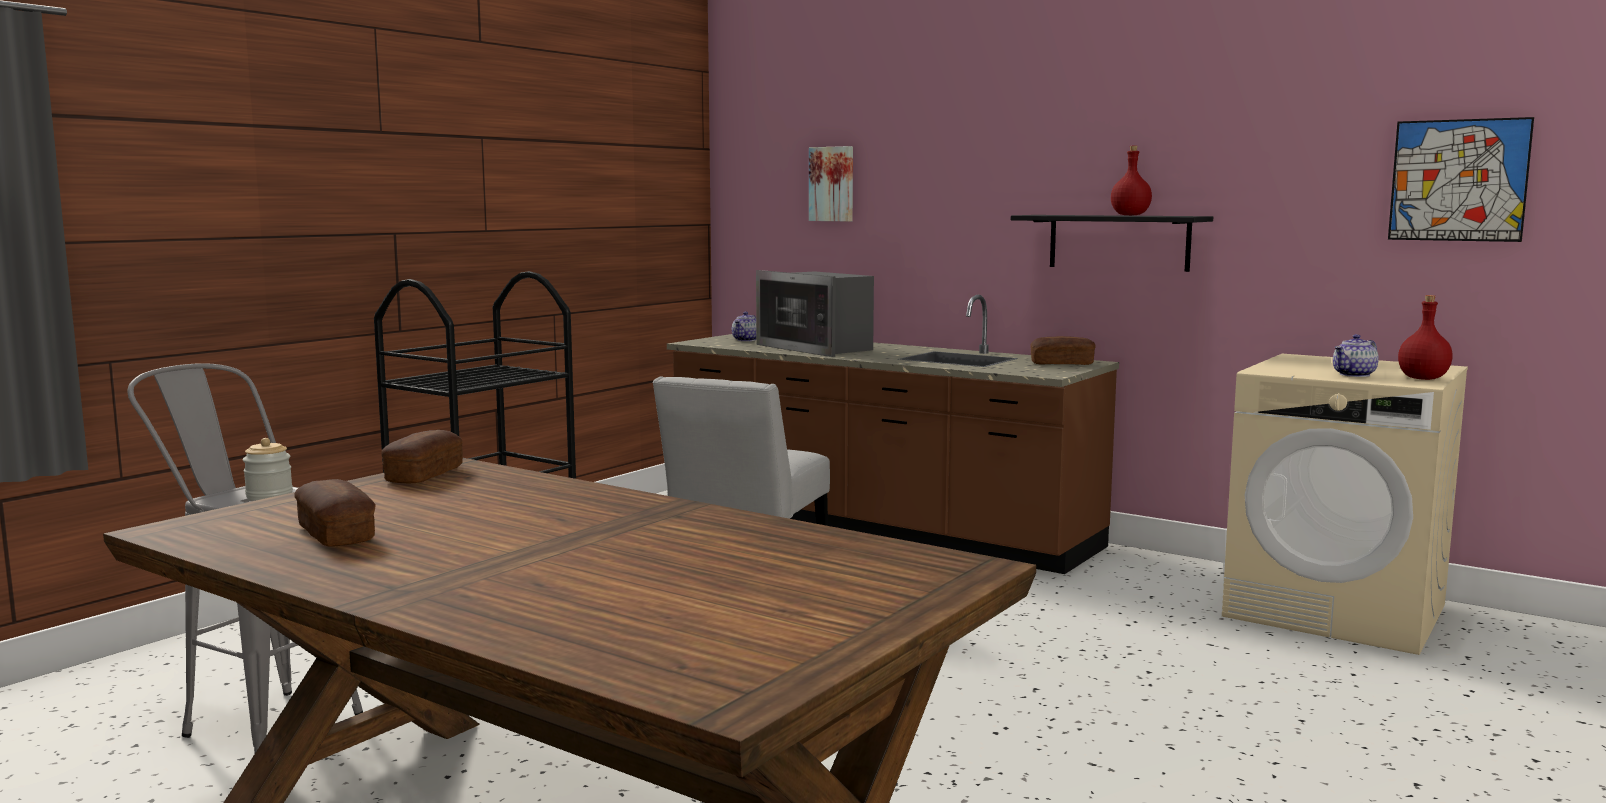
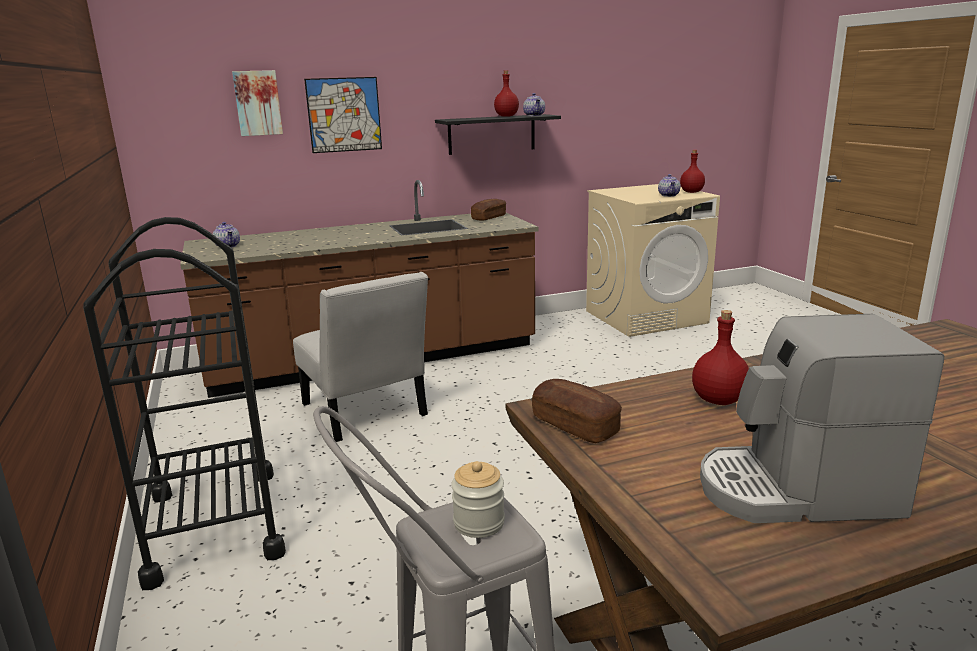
camera: 55 degrees left, 10 degrees up
bread [294,479,376,546] -> coffee machine [700,314,944,523]
microwave [756,270,874,357] -> none
picture [1388,117,1534,242] -> picture moved to [304,77,382,153]
none -> teapot [523,93,545,116]
none -> red bottle [692,310,749,405]

